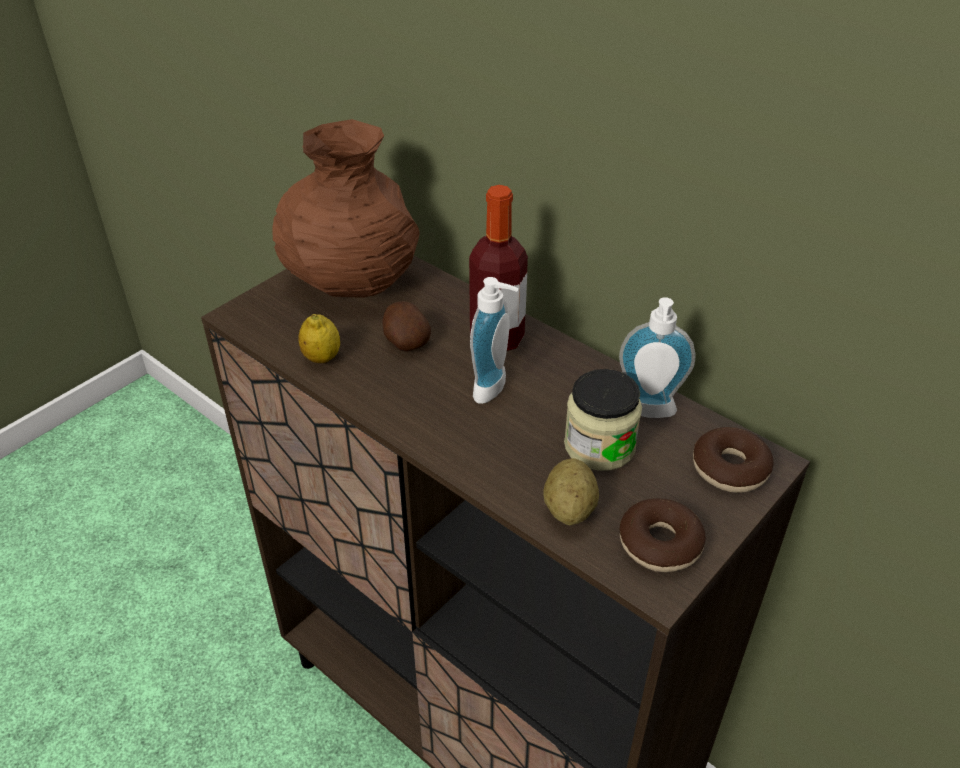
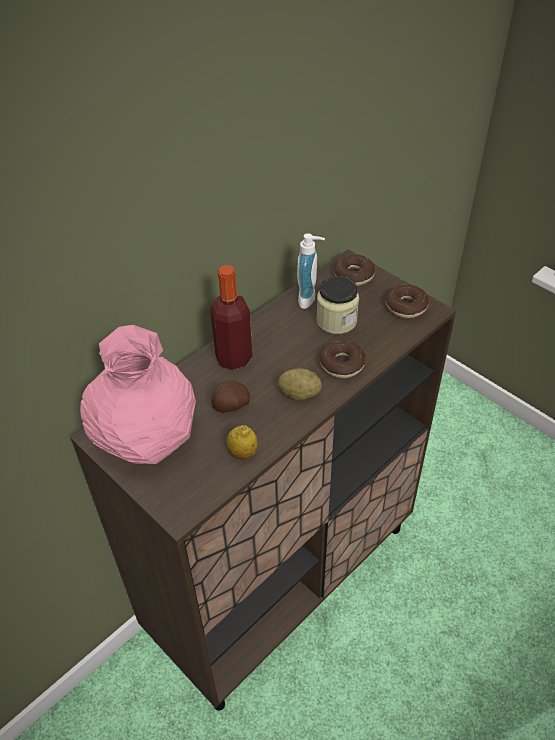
camera: 85 degrees left, 5 degrees up
brown vase [272,119,420,298] -> pink vase [80,325,196,464]
soap dispenser [470,277,519,404] -> none
potato [543,458,599,525] -> potato moved to [278,368,322,400]
none -> donut [319,340,366,378]

